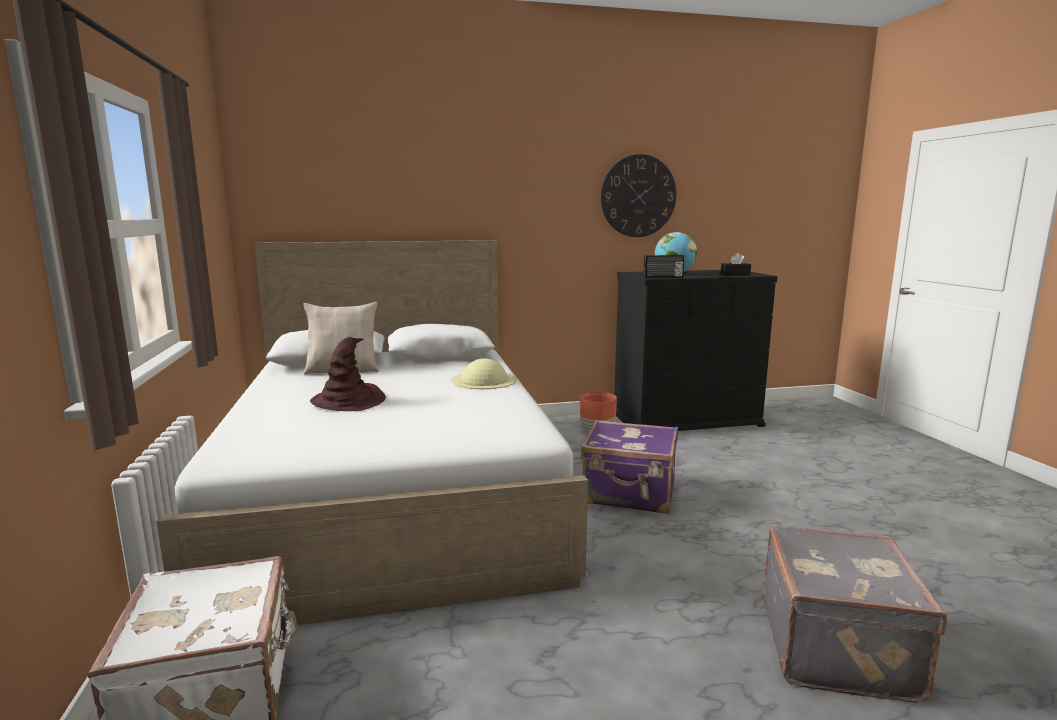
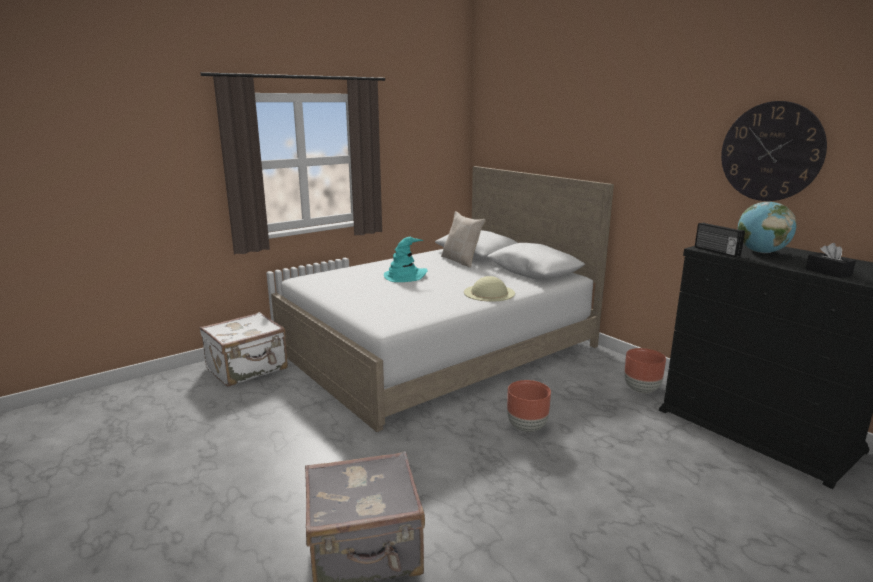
camera: 65 degrees right, 5 degrees up
brown hat [310,337,386,411] -> turquoise hat [384,237,428,282]
purple suitcase [581,420,678,514] -> brown planter [507,380,551,432]

